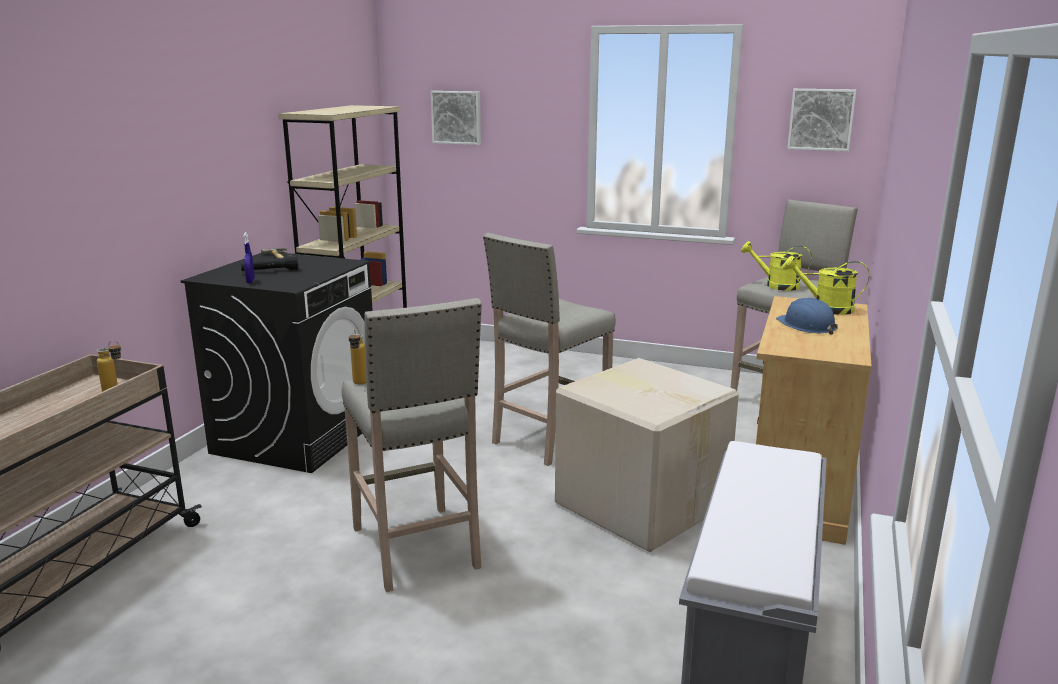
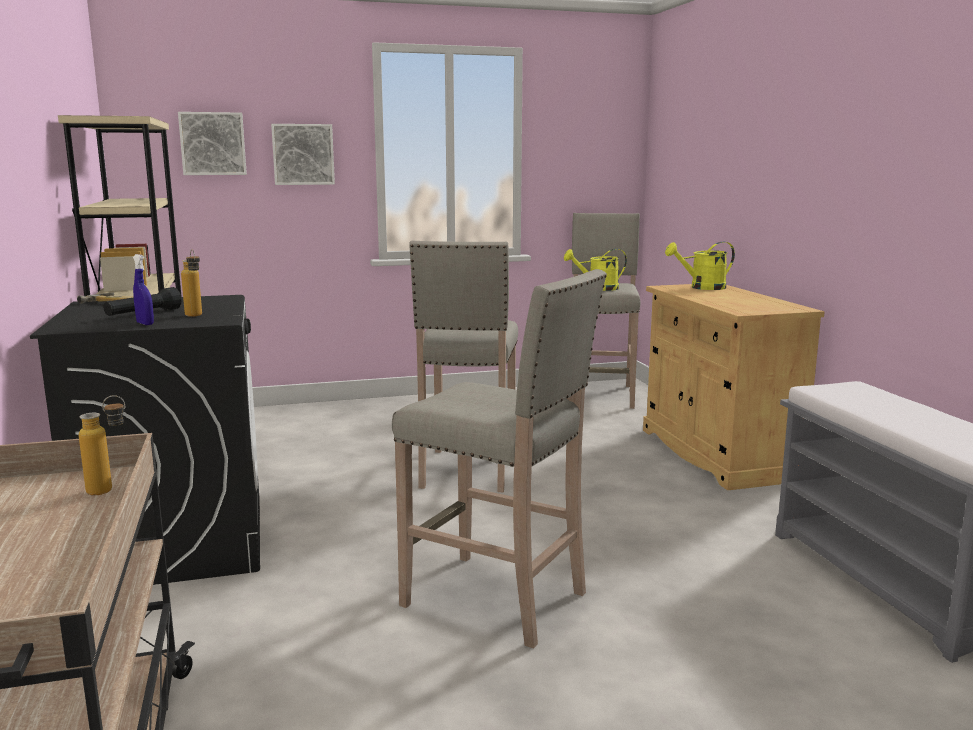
camera: 35 degrees left, 5 degrees down
bottle [349,330,366,384] -> bottle moved to [181,249,202,317]
cardboard box [555,358,739,552] -> none
blue hard hat [776,298,838,335] -> none
picture [787,89,856,151] -> picture moved to [271,124,335,185]

